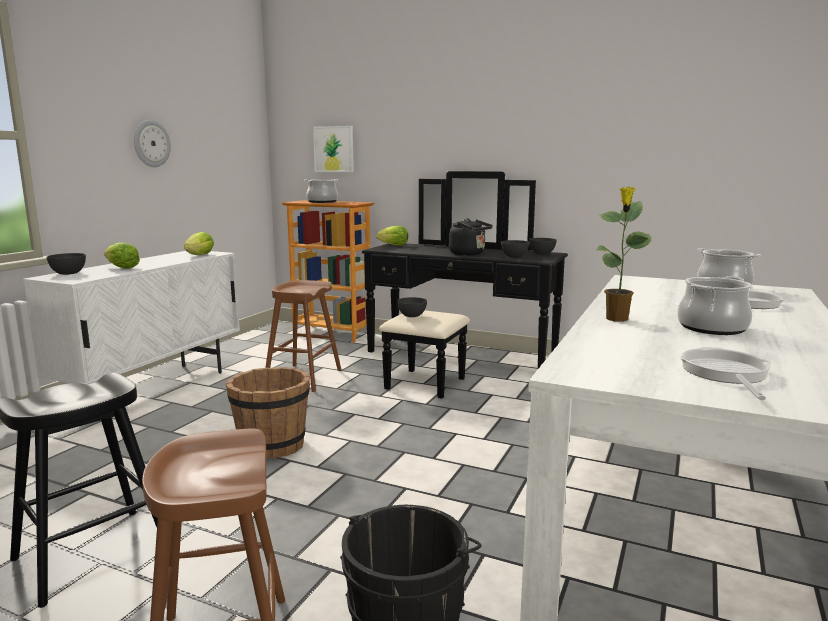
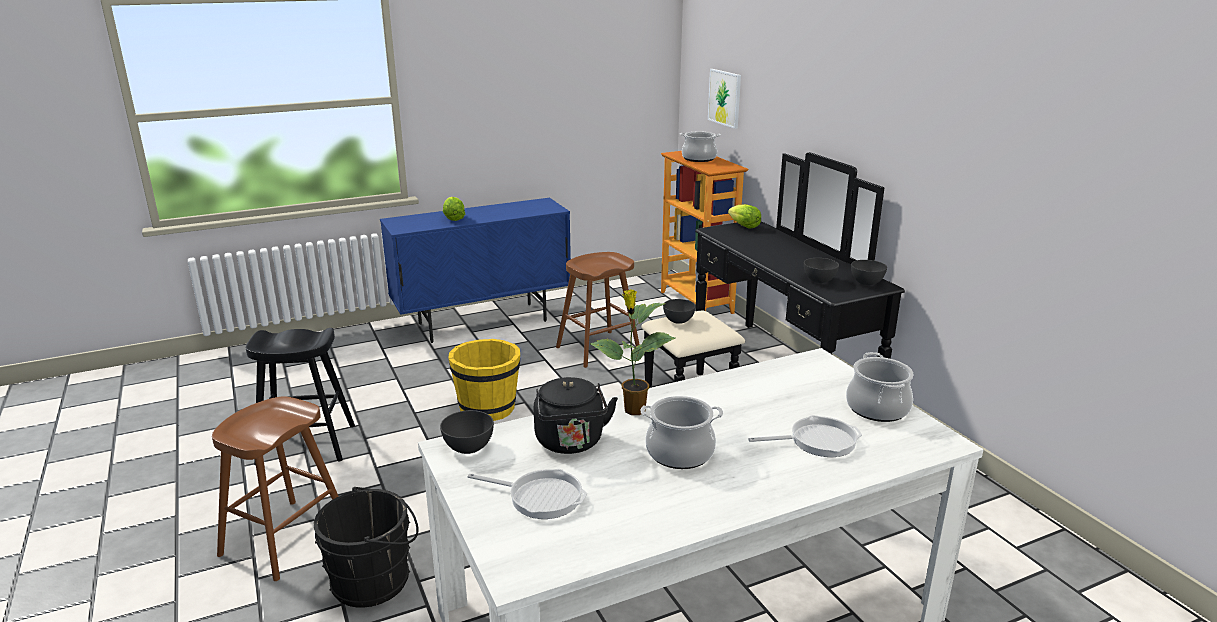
camera: 40 degrees right, 10 degrees up
white cabinet [23,251,240,384] -> blue cabinet [380,198,571,343]
grey bowl [47,253,86,275] -> grey bowl moved to [440,410,494,454]
wall clock [134,120,171,167] -> none
lettuce [184,232,214,255] -> none
brown bucket [226,367,310,459] -> yellow bucket [448,339,520,421]
black kettle [449,218,493,255] -> black kettle moved to [534,377,618,454]
frying pan [680,347,771,400] -> frying pan turned 60 degrees clockwise [468,469,587,519]

